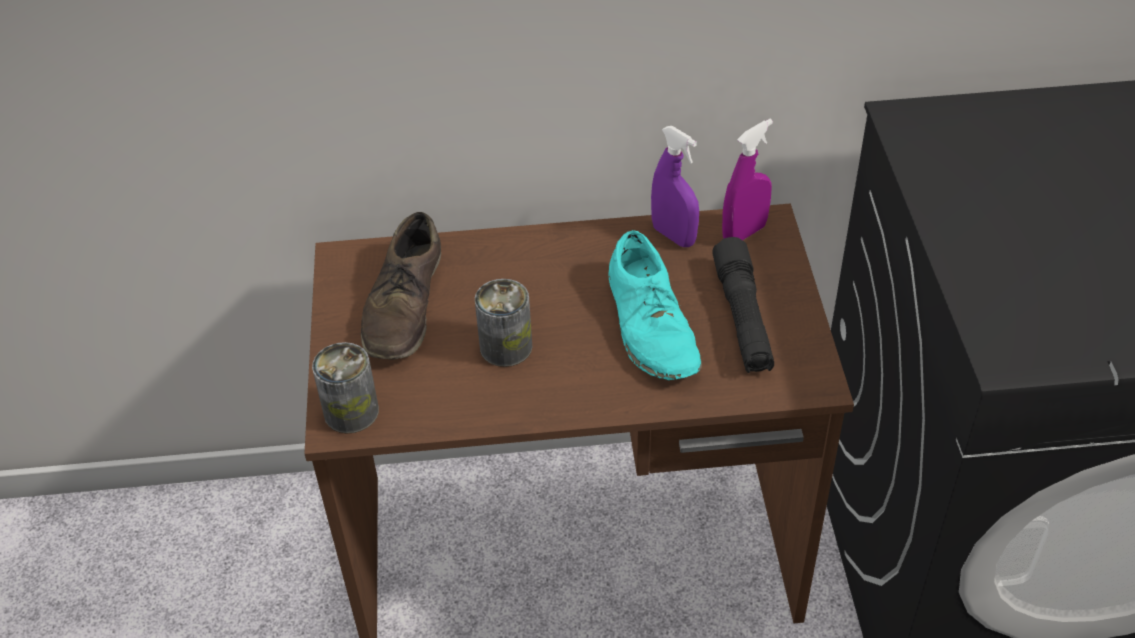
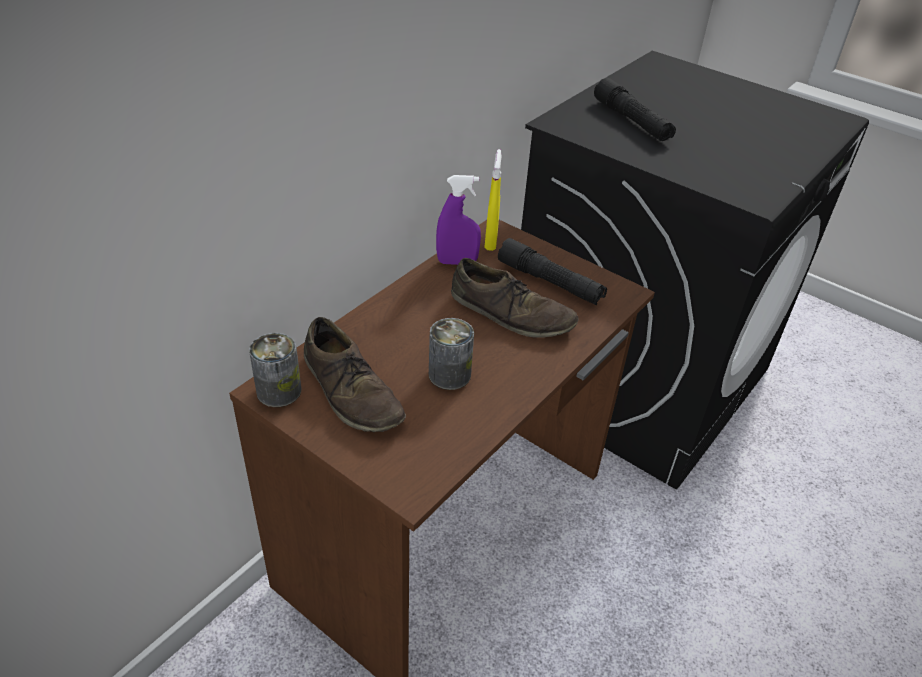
camera: 50 degrees left, 5 degrees down
can [312,342,379,433] -> can moved to [249,333,301,407]
turquoise shoe [609,230,702,380] -> brown shoe [451,258,579,338]
purple spray bottle [722,119,773,240] -> yellow spray bottle [484,149,502,251]
none -> black flashlight [594,78,676,141]

